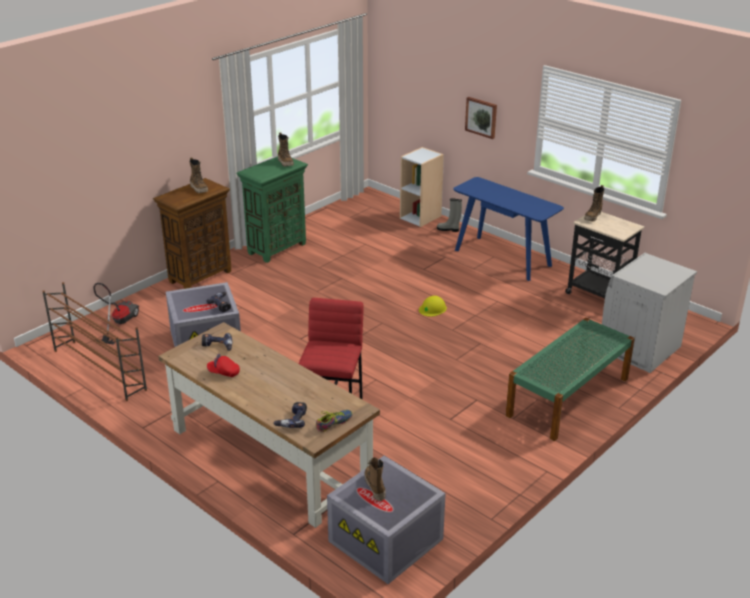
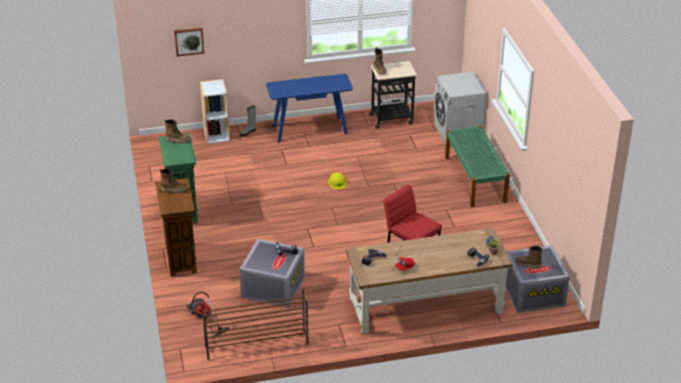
camera: 55 degrees left, 5 degrees up
picture [465,97,497,139] -> picture moved to [174,28,205,56]

